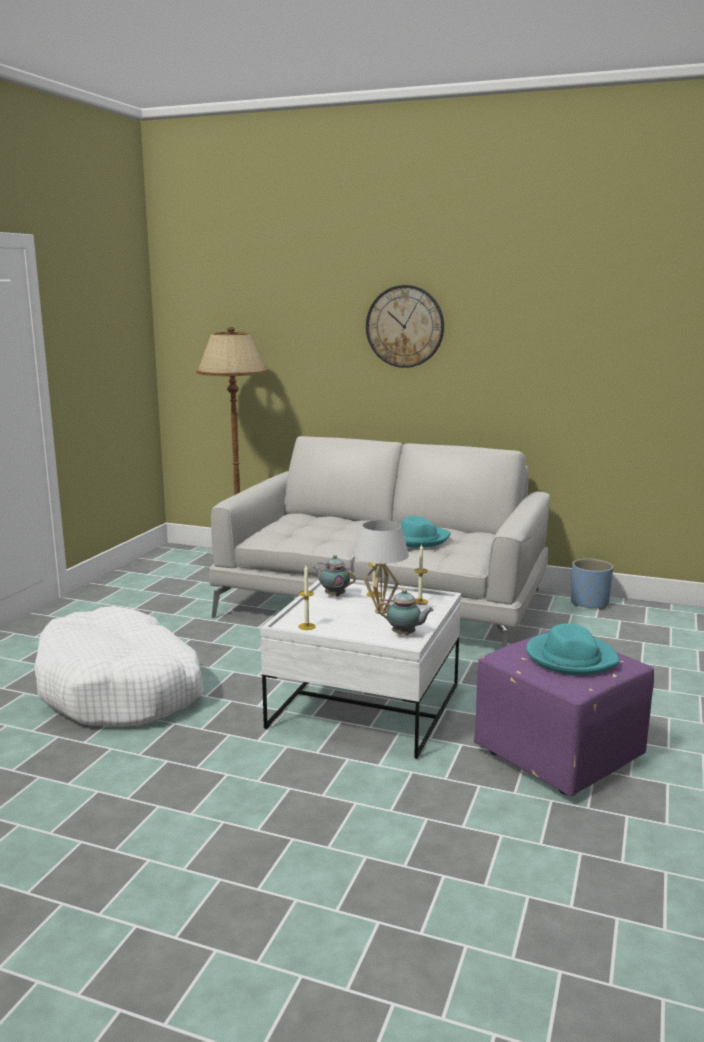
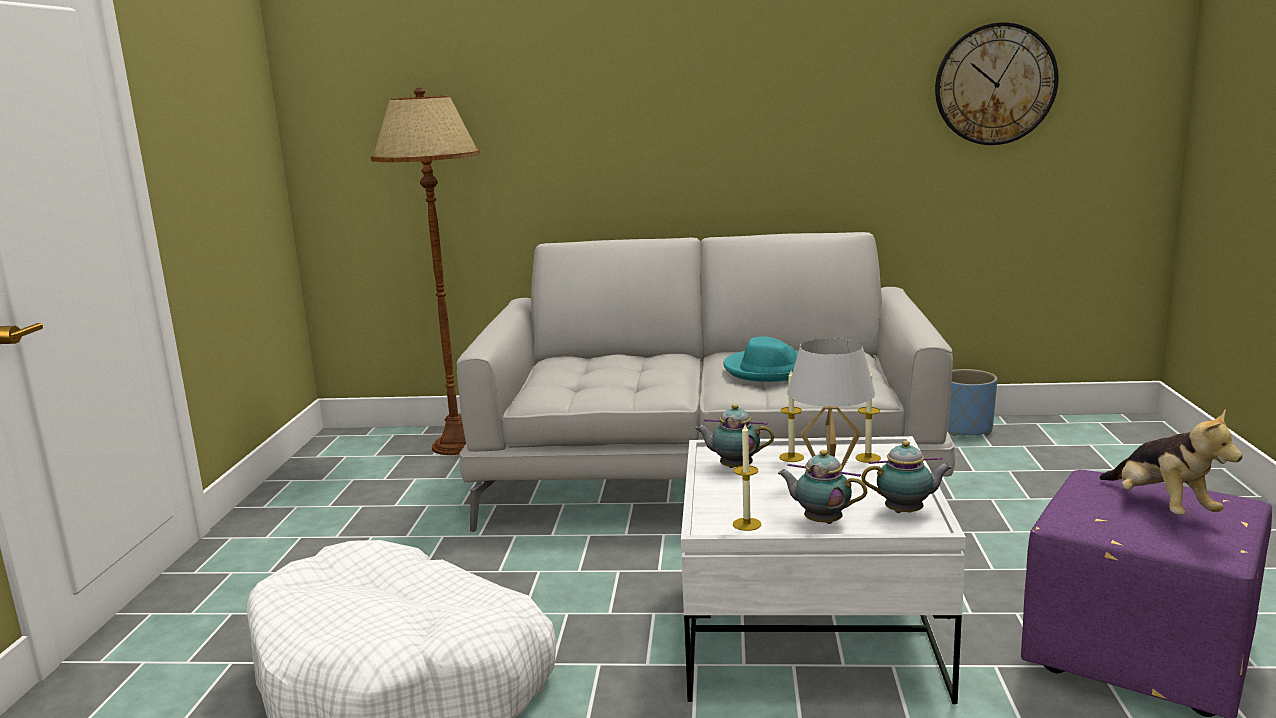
camera: 15 degrees left, 0 degrees up
wall clock [366,285,444,368] -> wall clock moved to [935,22,1059,145]
turquoise hat [526,623,619,675] -> plush toy [1099,409,1243,515]
none -> teapot [778,450,867,524]

